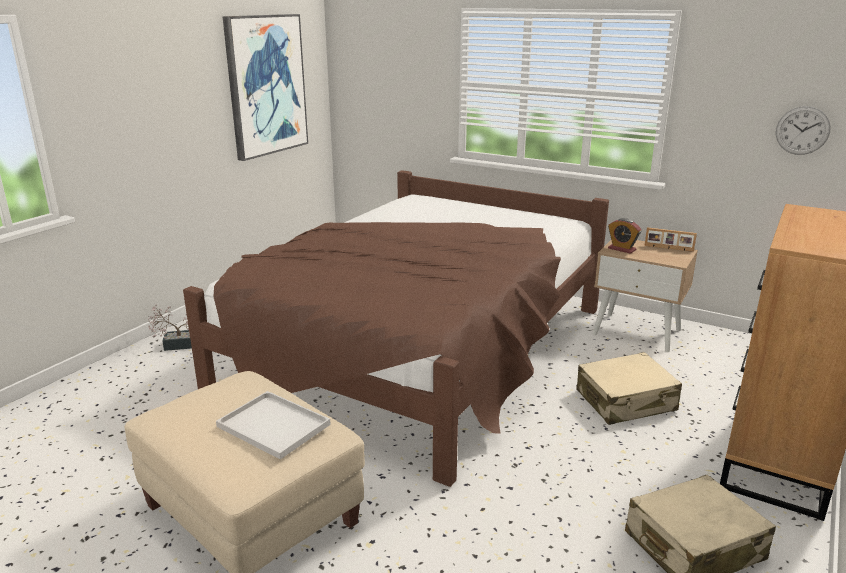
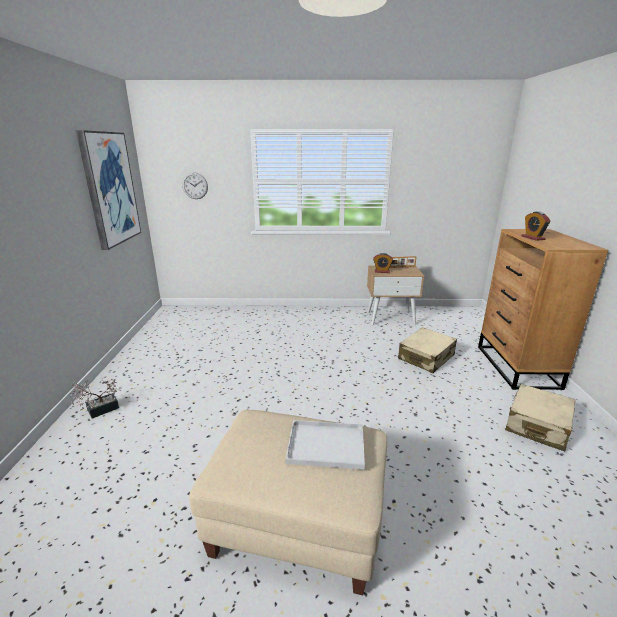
camera: 30 degrees left, 0 degrees up
brown bed [183,170,609,487] -> none
wall clock [776,106,831,155] -> wall clock moved to [182,172,208,199]
none -> alarm clock [521,212,551,241]

